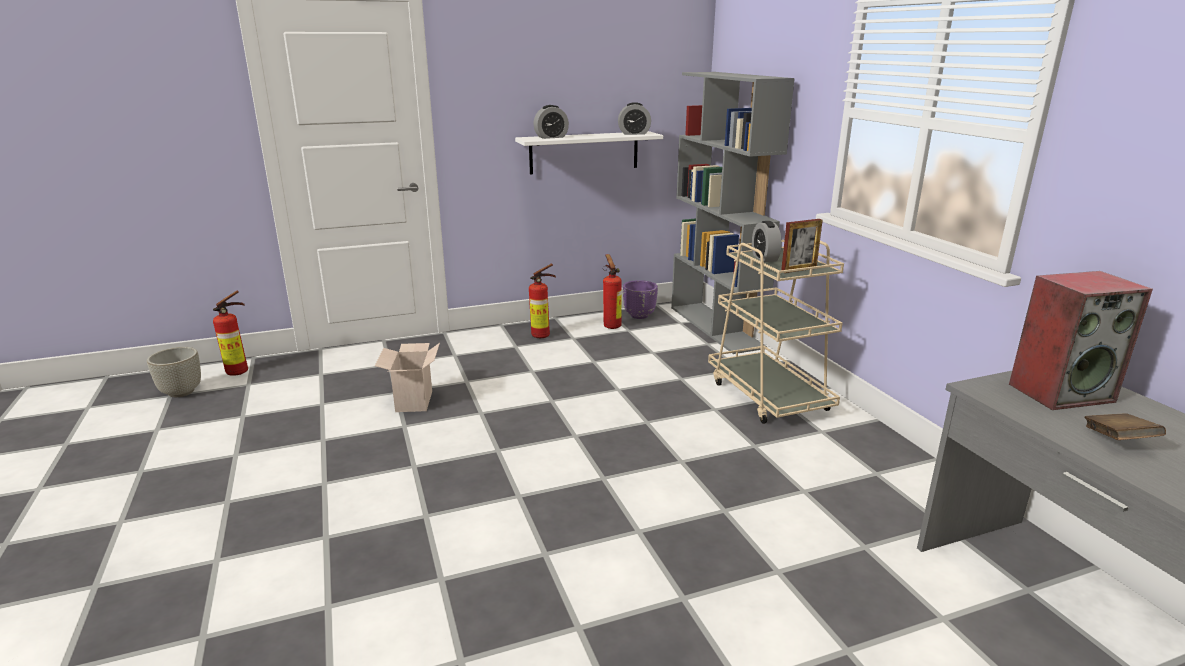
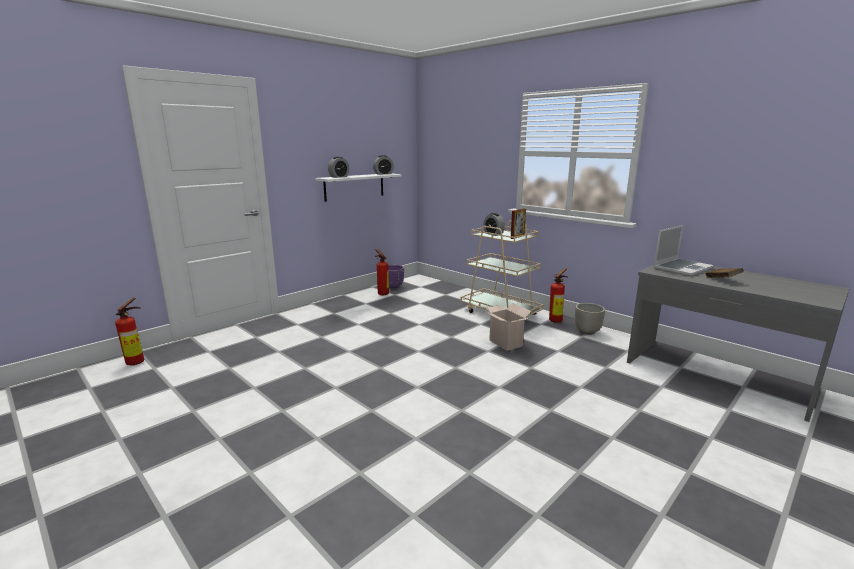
camera: 25 degrees left, 5 degrees down
grey planter [147,347,201,397] -> grey planter moved to [575,303,605,335]
cardboard box [375,343,440,412] -> cardboard box moved to [483,303,531,351]
fire extinguisher [529,263,556,338] -> fire extinguisher moved to [549,268,567,323]
grey bookcase [671,72,795,354] -> none
speaker [1009,271,1153,410] -> laptop [653,225,713,276]

